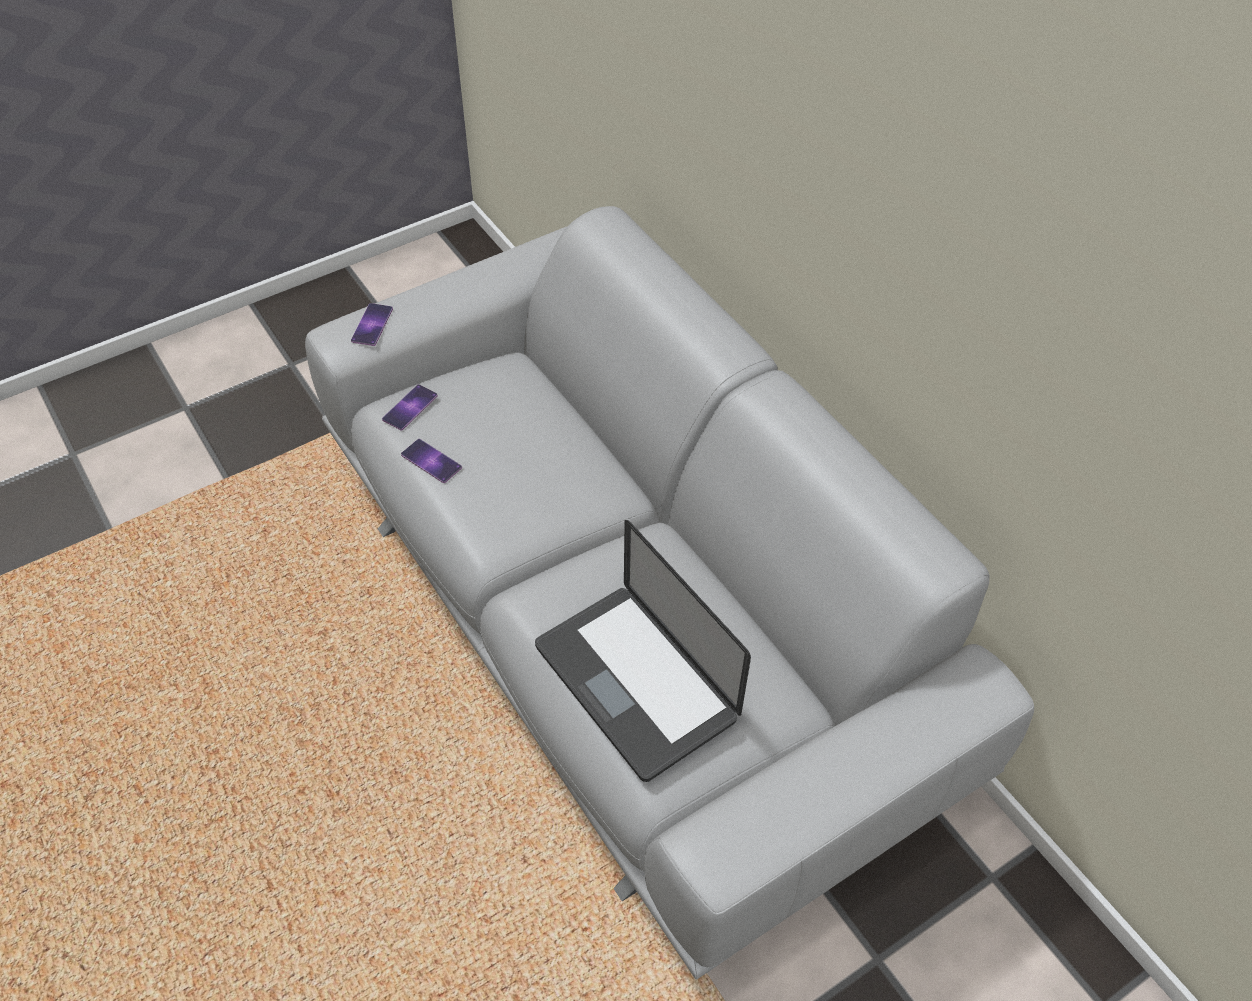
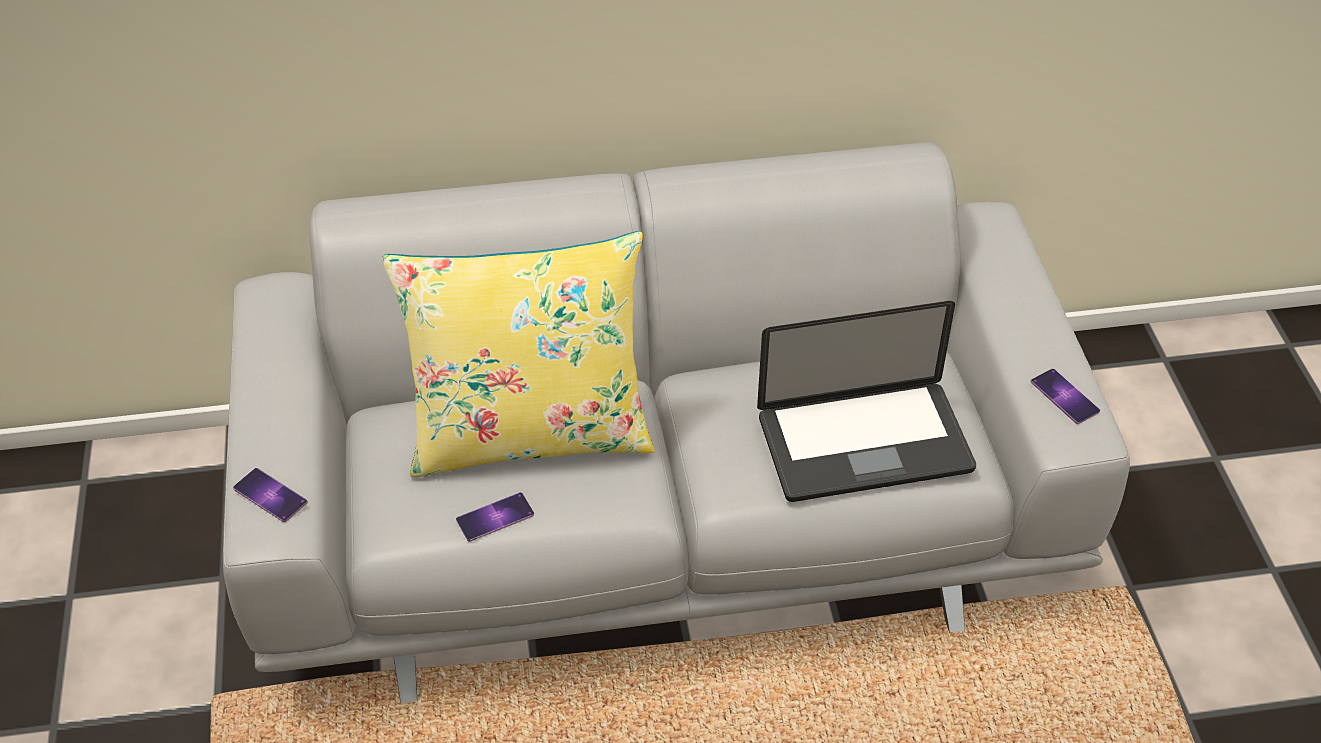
camera: 65 degrees left, 5 degrees down
phone [382,384,438,430] -> phone moved to [1031,369,1100,424]
none -> yellow pillow [382,231,655,478]

